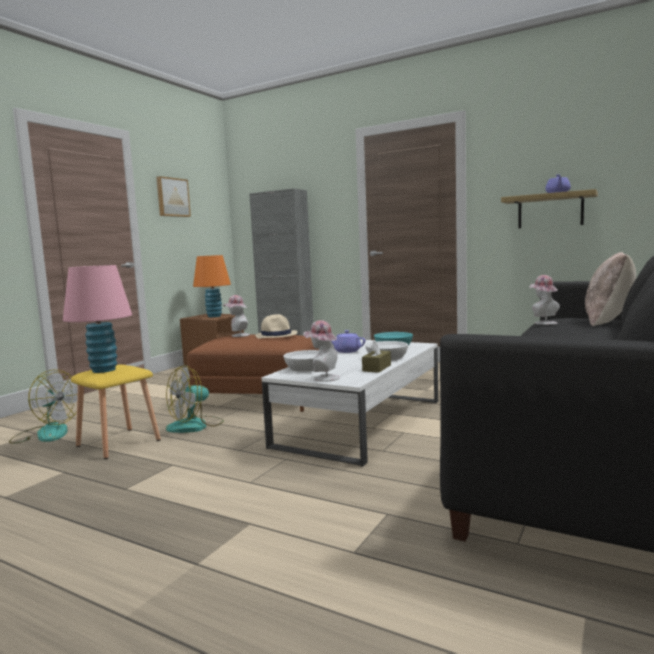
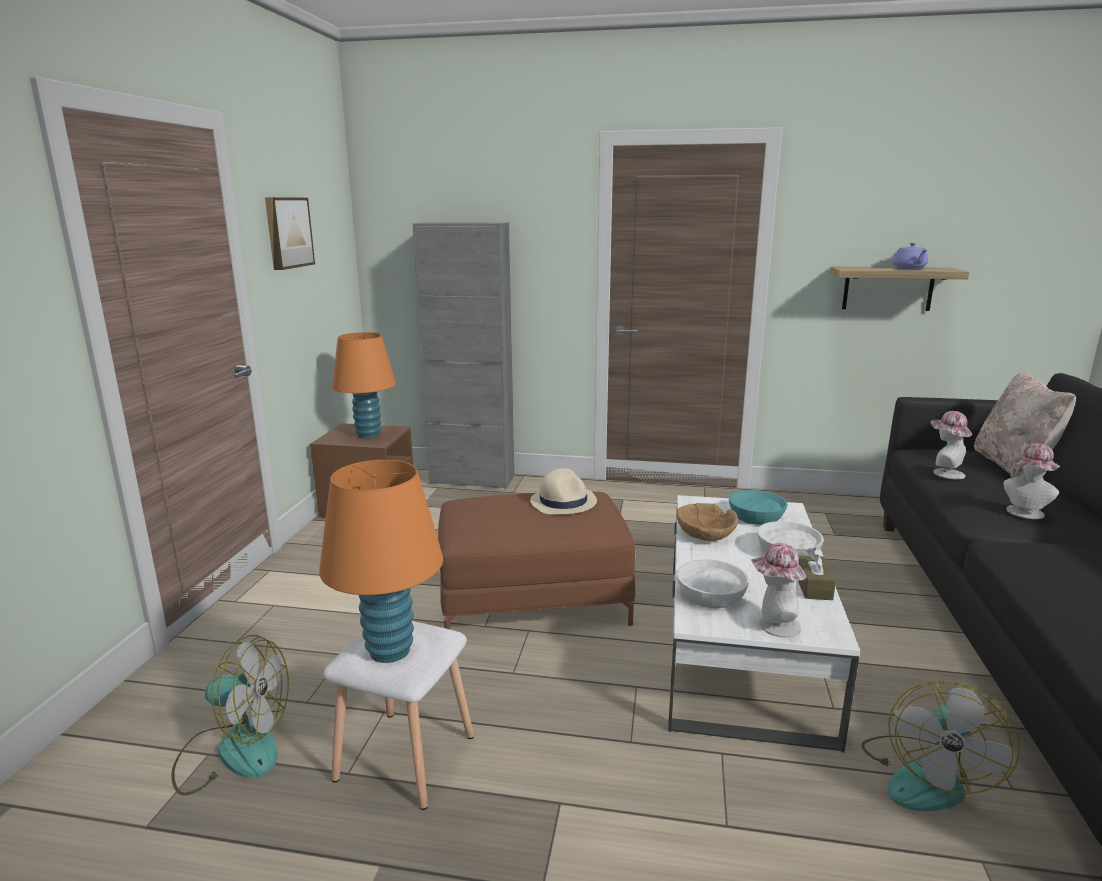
camera: 20 degrees left, 10 degrees up
pink table lamp [63,265,132,373] -> orange table lamp [319,460,443,663]
yellow stool [71,365,161,459] -> white stool [323,621,474,810]
fan [166,365,224,433] -> fan moved to [861,681,1020,811]
hat [224,295,250,337] -> hat moved to [1003,444,1060,519]
purple teapot [331,330,365,353] -> brown bowl [676,503,738,541]

